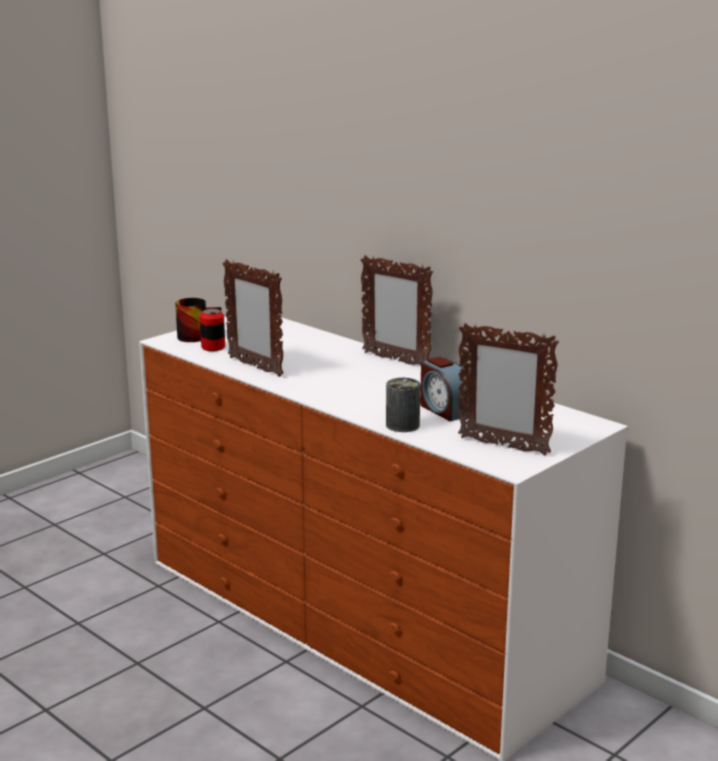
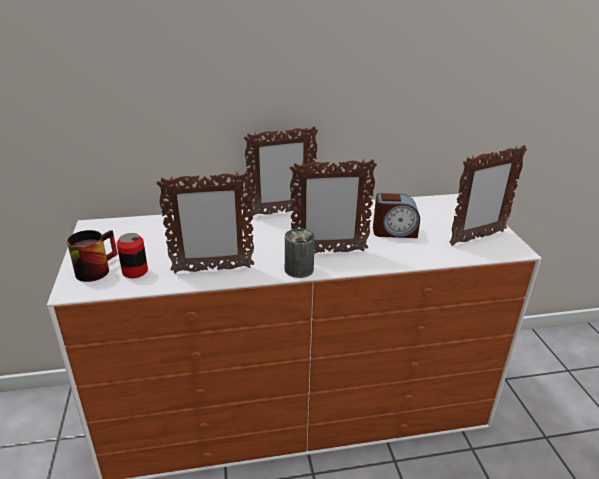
camera: 55 degrees left, 10 degrees up
can [386,378,420,432] -> can moved to [285,229,315,278]
none -> picture frame [290,160,377,253]

